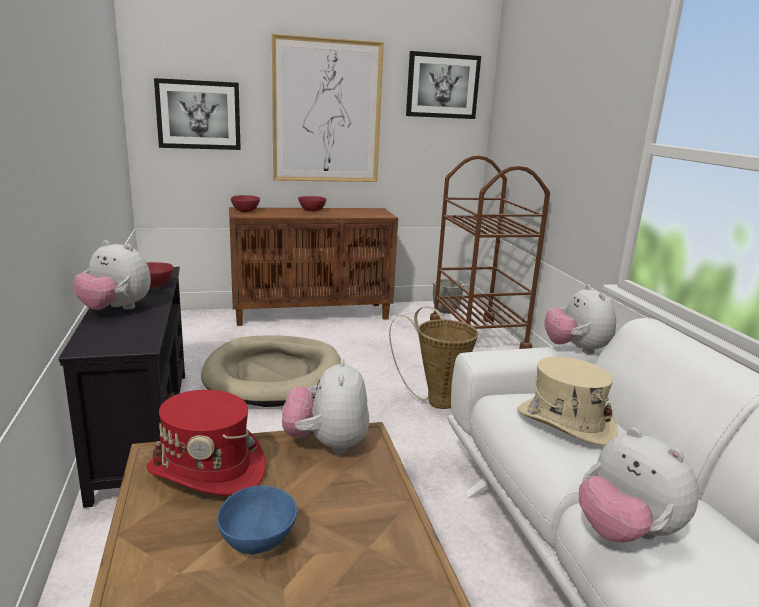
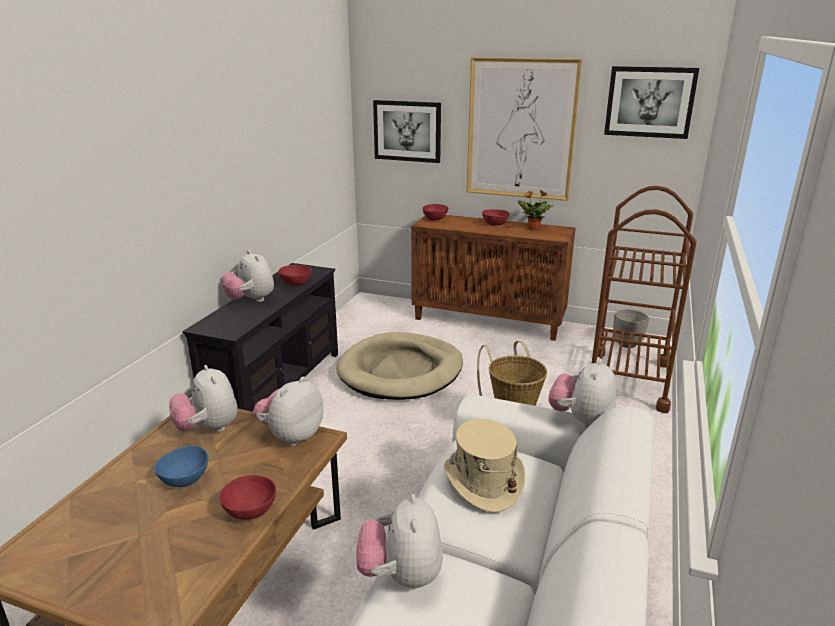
camera: 35 degrees right, 5 degrees up
red hat [147,390,266,496] -> plush toy [169,365,238,432]
none -> red bowl [220,475,276,520]
none -> potted plant [518,190,554,230]

